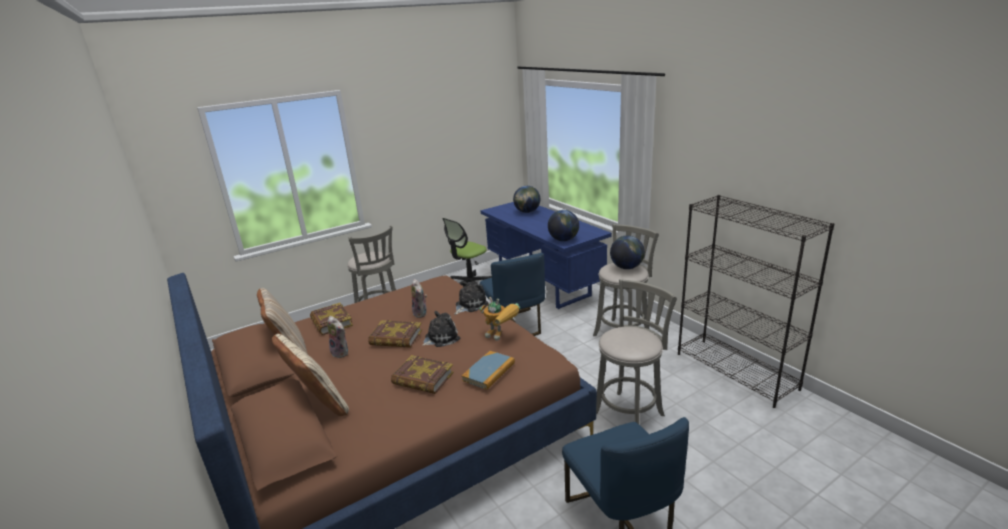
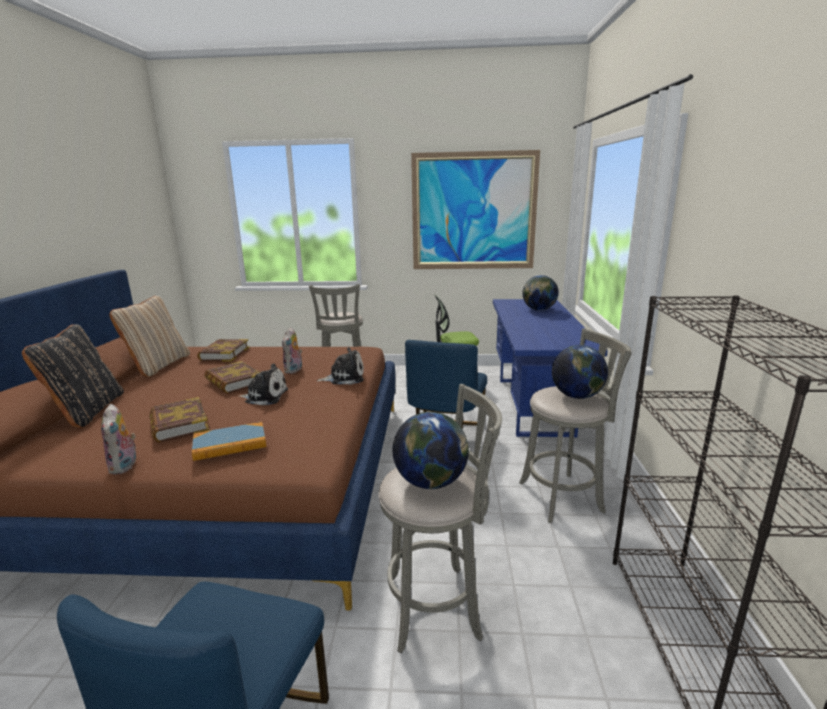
camera: 35 degrees right, 5 degrees down
beige pillow [272,334,349,416] -> black pillow [22,324,124,428]
plush toy [327,316,348,358] -> plush toy moved to [101,404,139,475]
toy robot [479,297,520,341] -> none
globe [548,210,579,241] -> globe moved to [393,412,469,489]
none -> picture [411,150,540,269]

